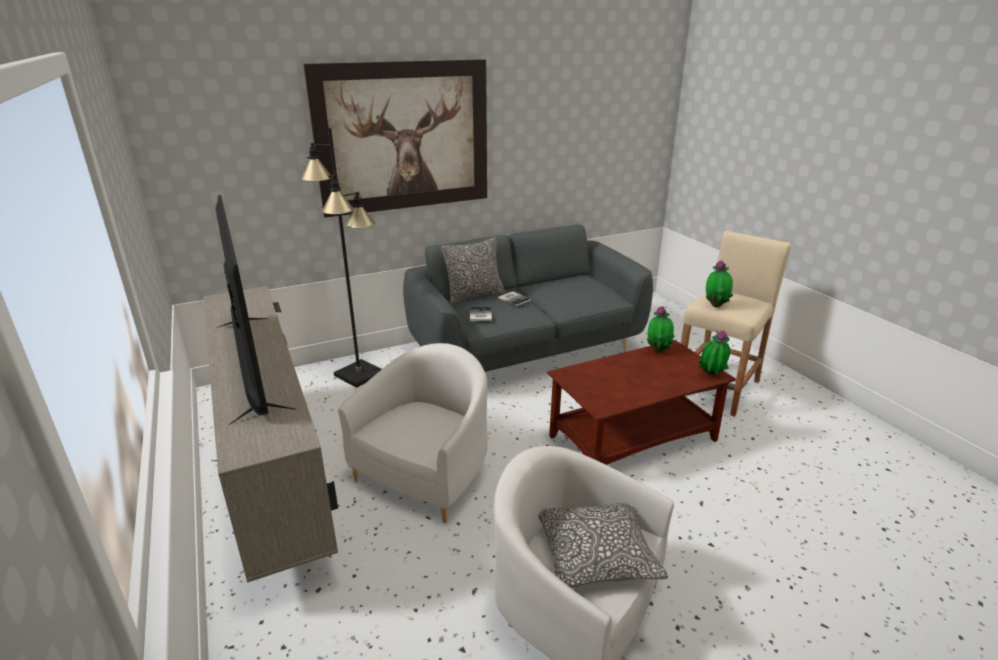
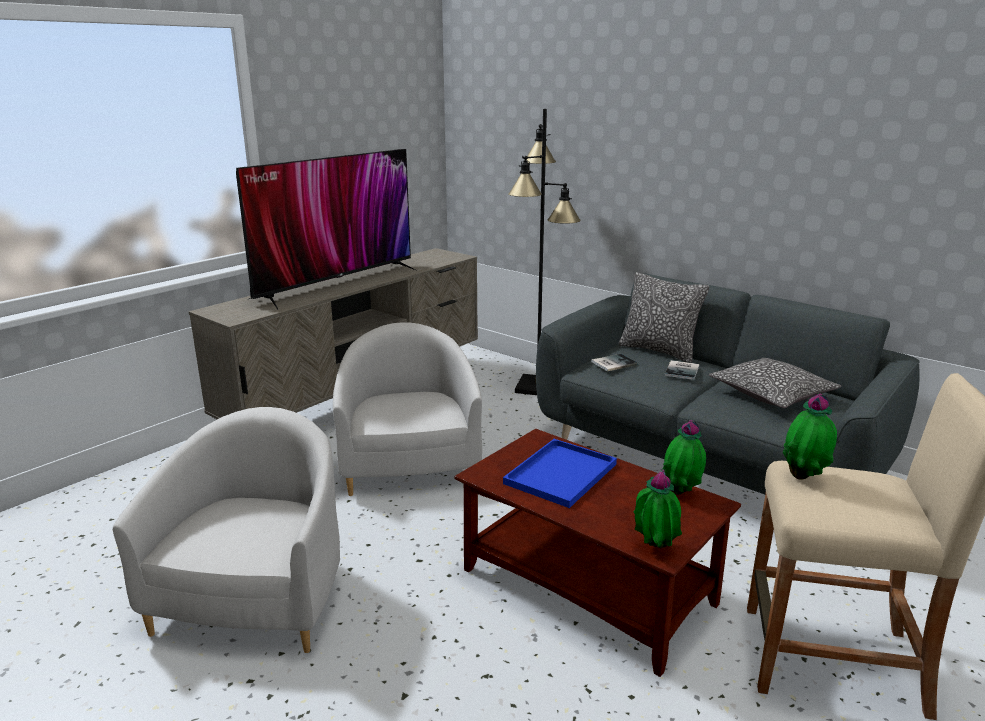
camera: 65 degrees right, 5 degrees down
picture [303,59,487,217] -> none
white armchair [338,343,488,523] -> white armchair turned 105 degrees counterclockwise [333,322,482,496]
pillow [539,503,668,588] -> pillow moved to [709,358,841,408]
none -> blue tray [503,439,617,508]

